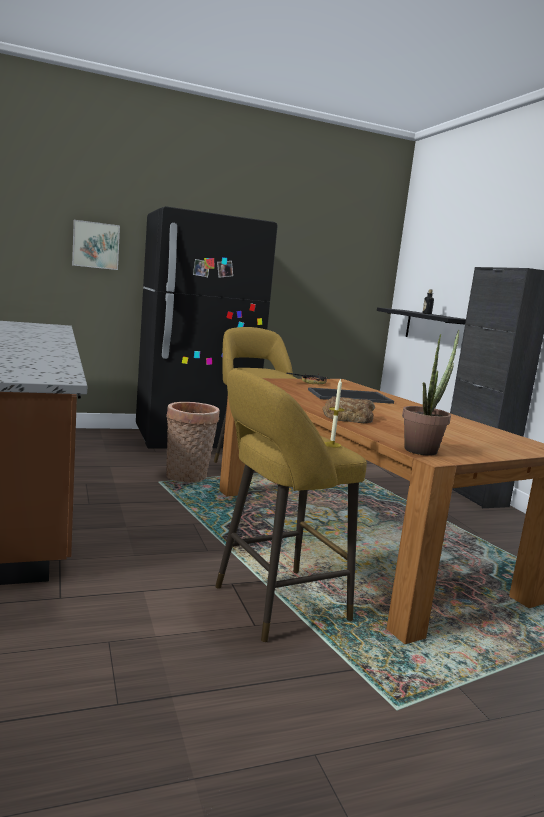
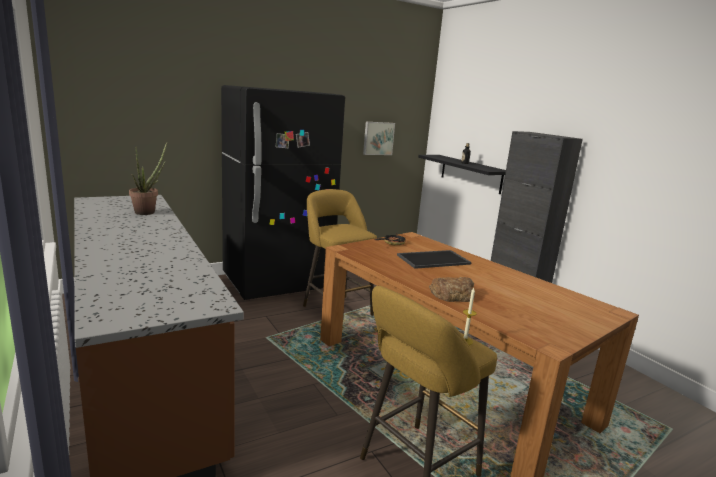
camera: 10 degrees left, 5 degrees up
picture [72,220,120,270] -> picture moved to [363,122,395,155]
basket [166,402,220,483] -> none
potted plant [402,330,459,456] -> potted plant moved to [129,143,167,215]

